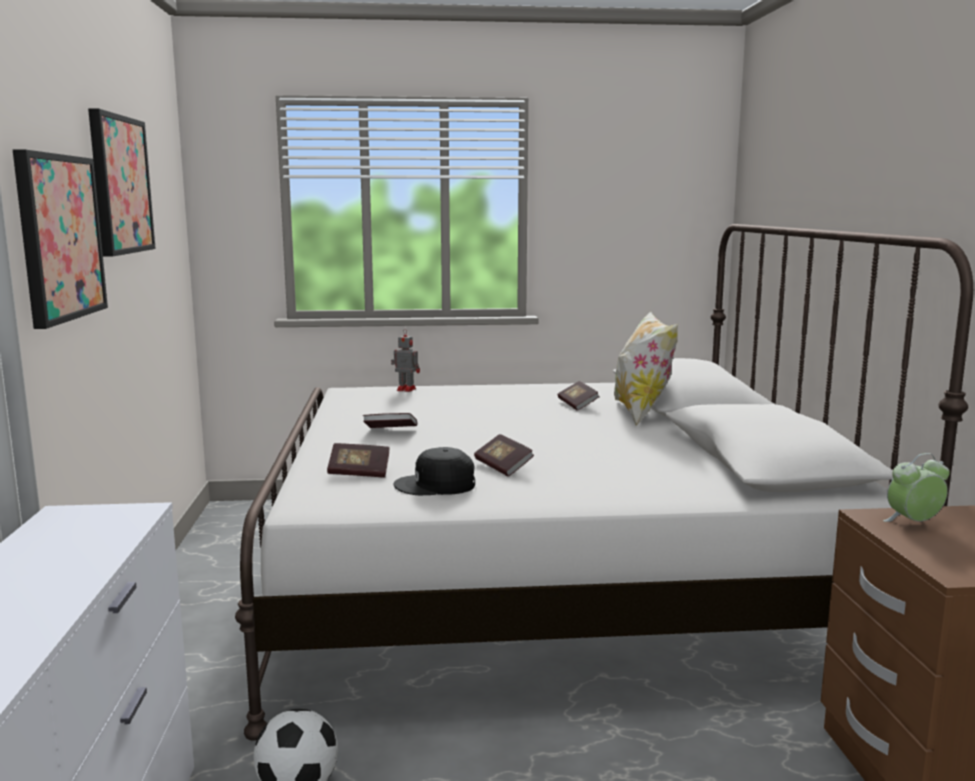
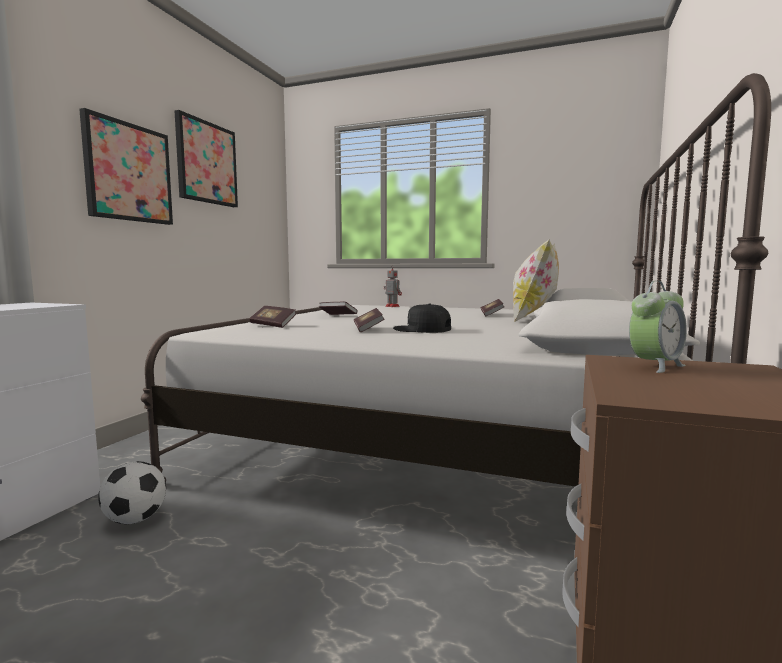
camera: 25 degrees right, 5 degrees down
black cap [393,447,475,495] -> black cap moved to [393,304,451,333]
alarm clock [883,453,950,522] -> alarm clock turned 135 degrees clockwise [629,281,687,373]

